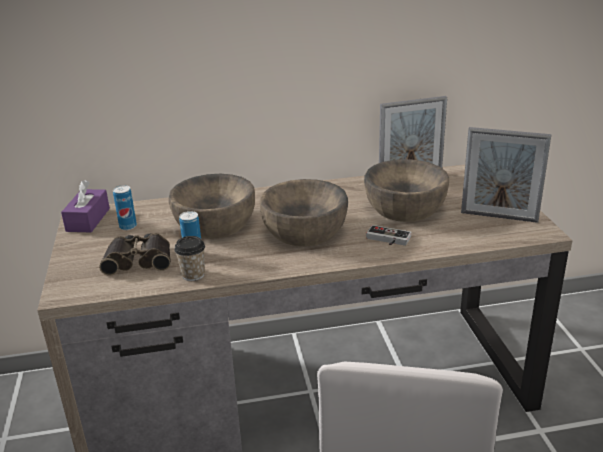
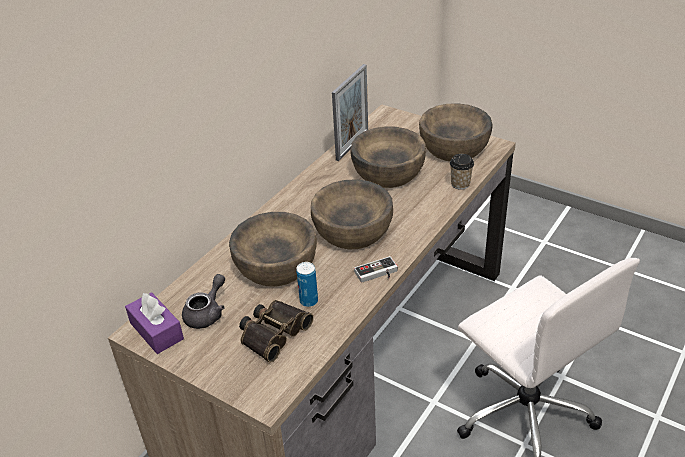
camera: 45 degrees left, 10 degrees up
can [113,185,137,230] -> grey teapot [182,274,225,329]
cup [174,236,205,281] -> cup moved to [450,154,474,190]
game controller [366,225,411,246] -> game controller moved to [354,256,398,283]
picture frame [461,127,551,223] -> brown bowl [419,103,492,161]

